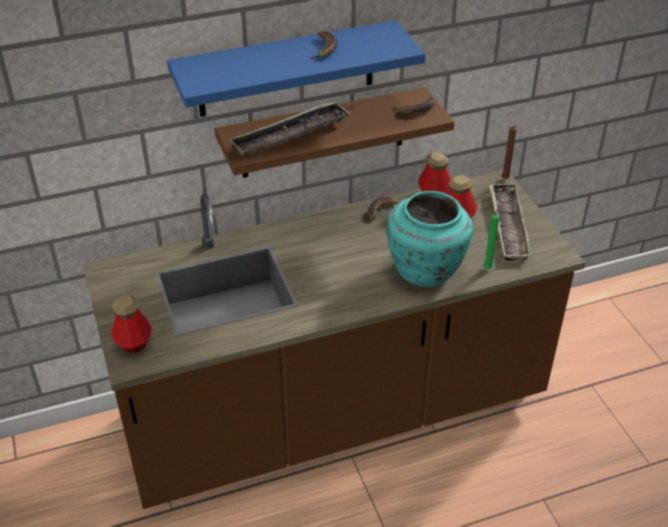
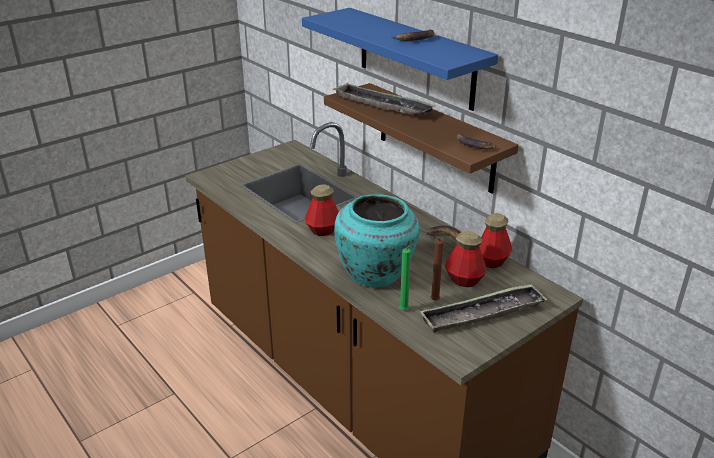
camera: 70 degrees right, 10 degrees down
bottle [111,295,152,353] -> bottle moved to [304,185,339,236]
brown candle [502,126,517,179] -> brown candle moved to [430,236,444,301]

